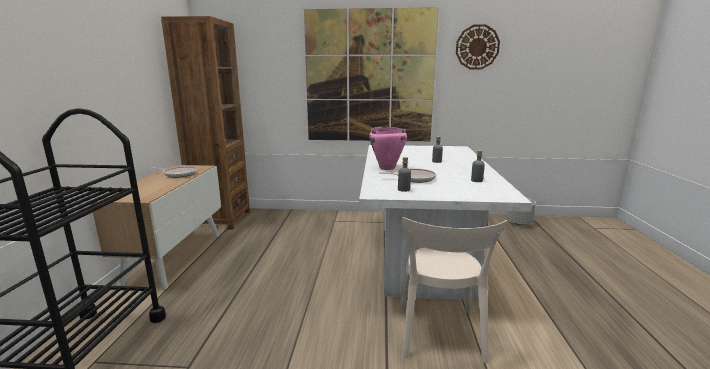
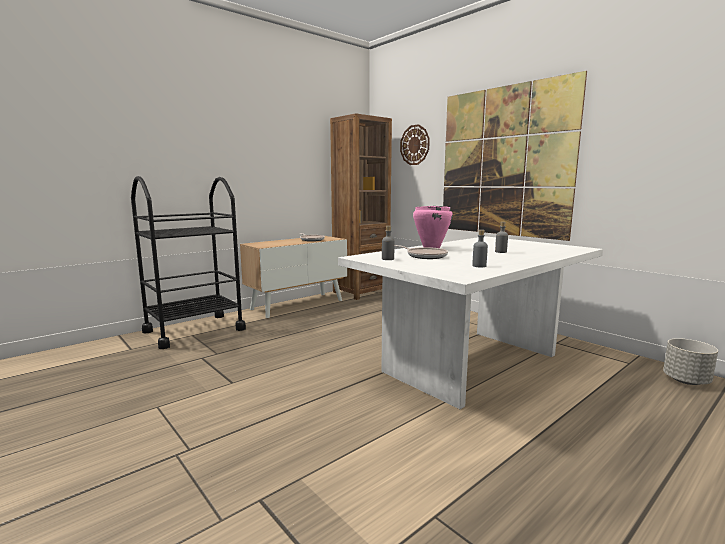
camera: 45 degrees right, 5 degrees down
beige chair [399,217,507,363] -> none
wall clock [456,24,500,70] -> wall clock moved to [400,124,430,165]

